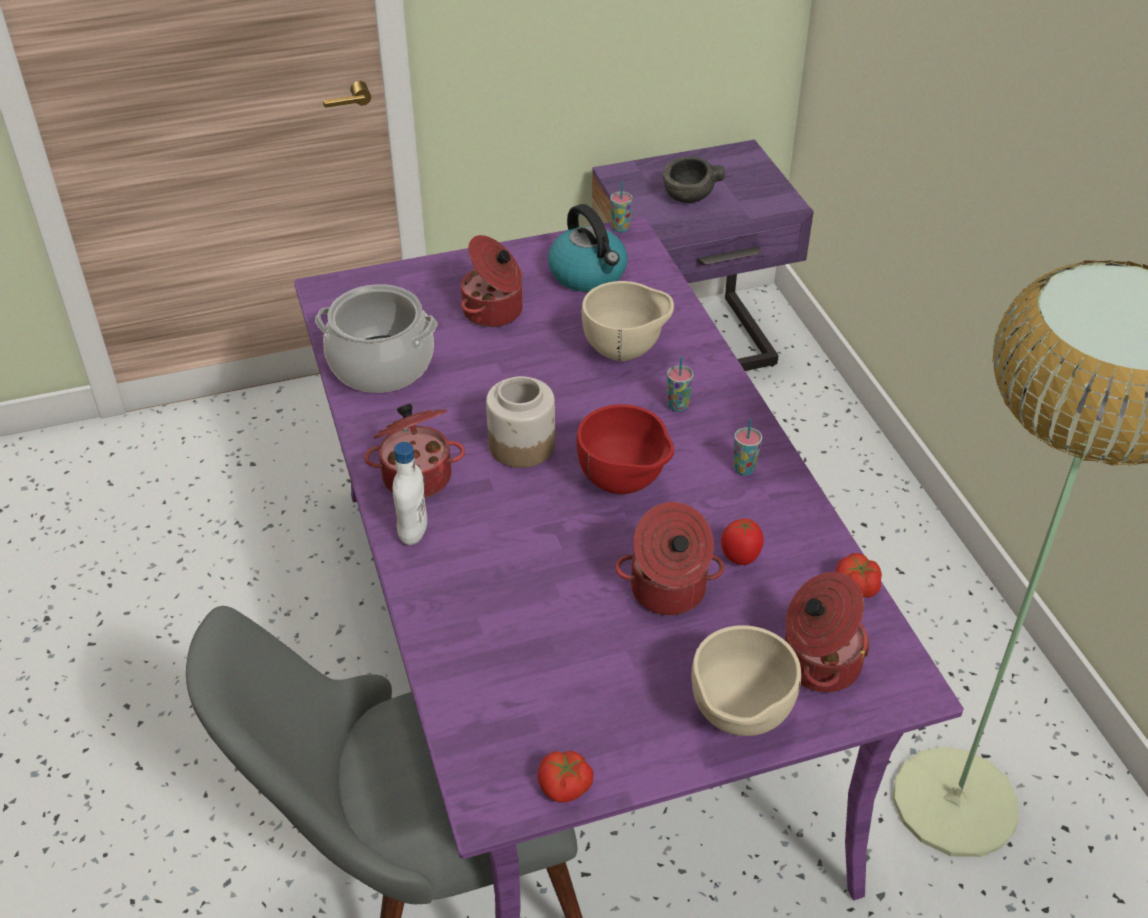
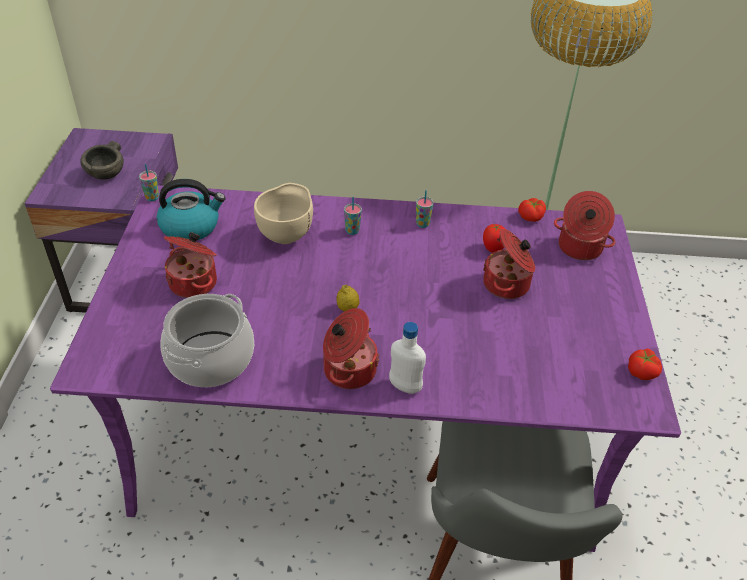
camera: 70 degrees left, 0 degrees up
jar [486,376,555,468] -> lemon [336,285,359,312]
red bowl [576,404,674,494] -> none
beige bowl [692,625,801,736] -> none

